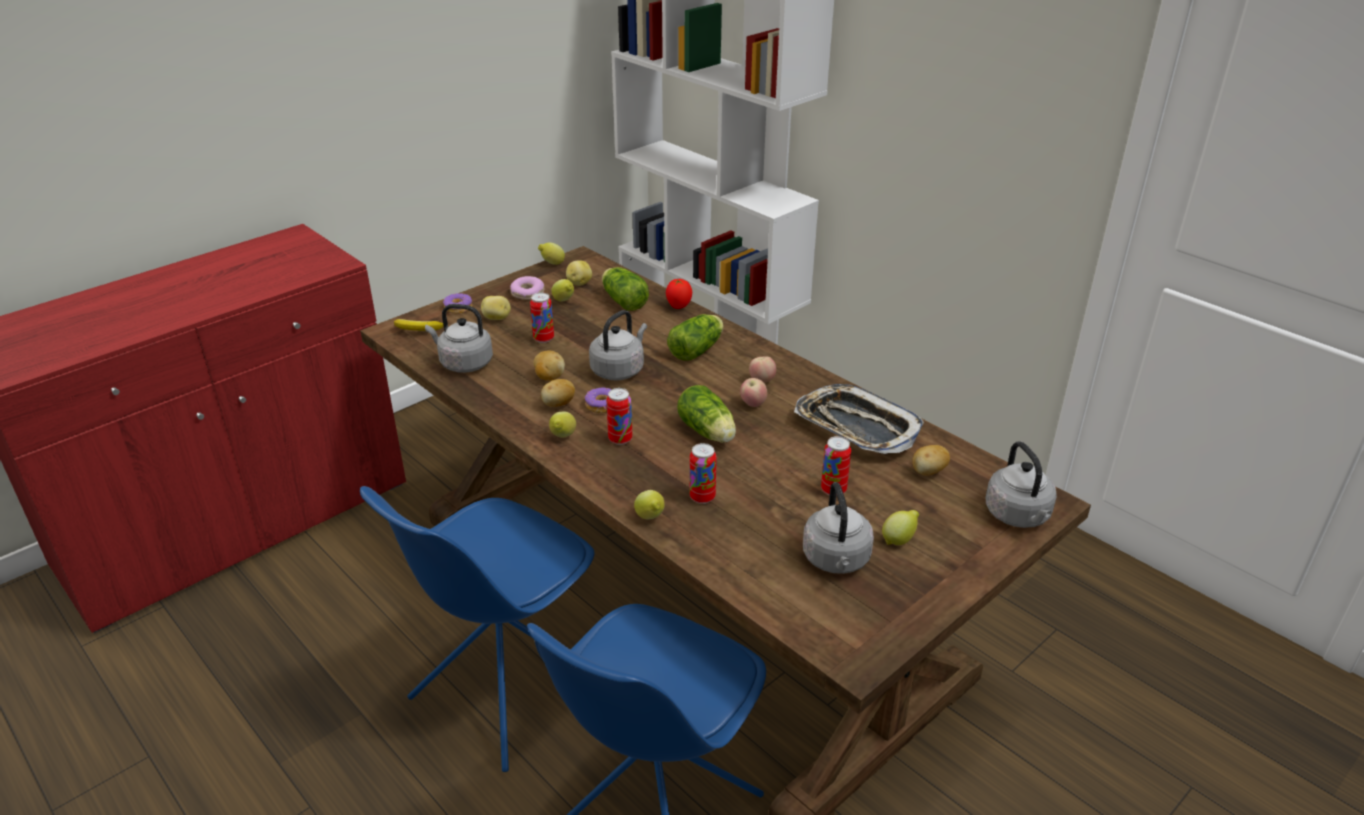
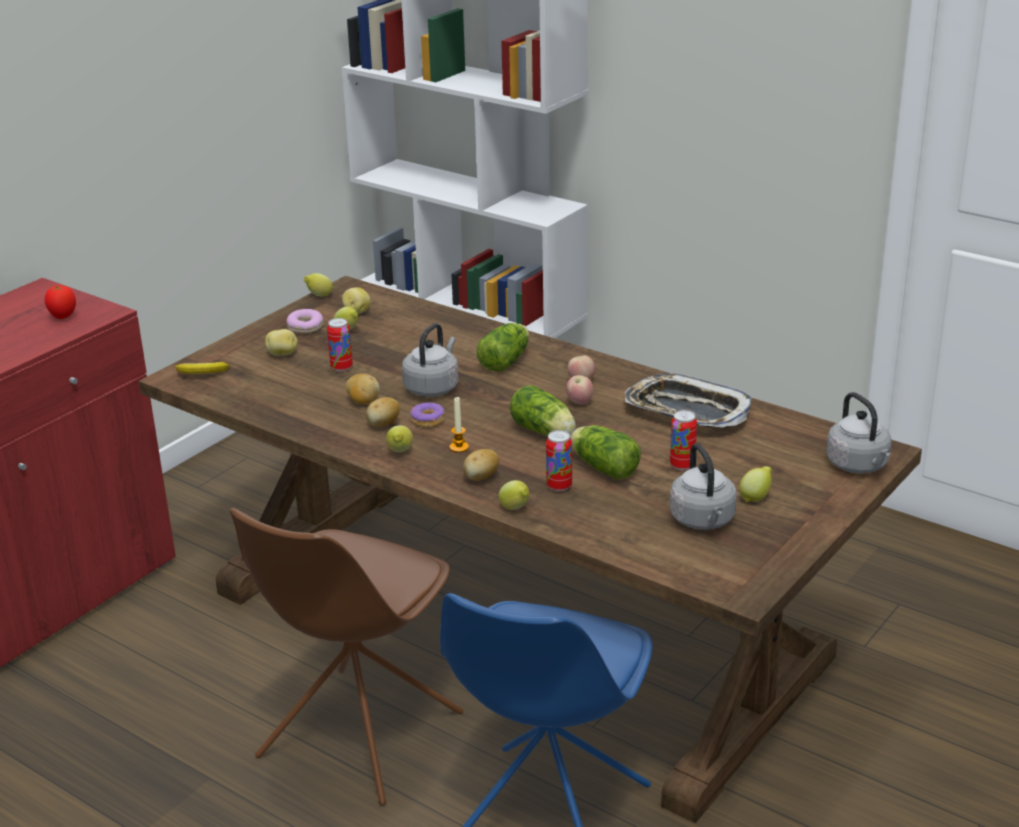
camera: 10 degrees left, 5 degrees down
blue chair [360,486,595,772] -> brown chair [230,508,463,806]
grey kettle [425,304,493,373] -> none
donut [443,293,472,314] -> none
lettuce [602,267,649,311] -> lettuce moved to [570,425,641,479]
can [606,388,632,445] -> candle [449,397,469,453]
tomato [666,279,692,309] -> tomato moved to [45,285,76,319]
potato [912,445,950,476] -> potato moved to [463,449,499,481]

